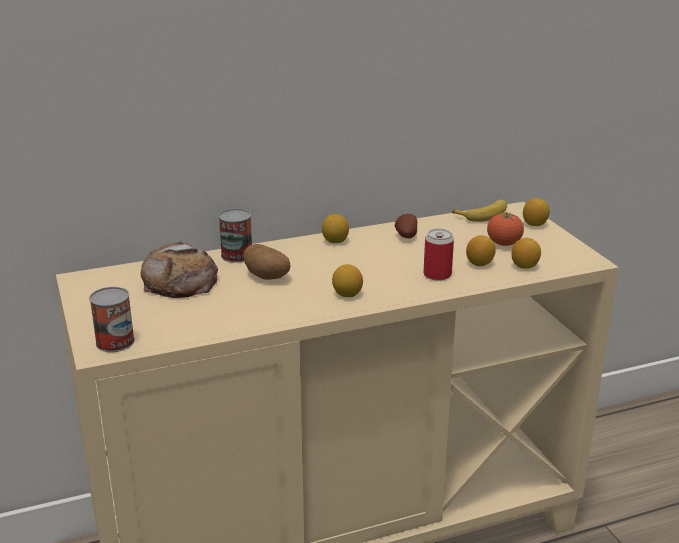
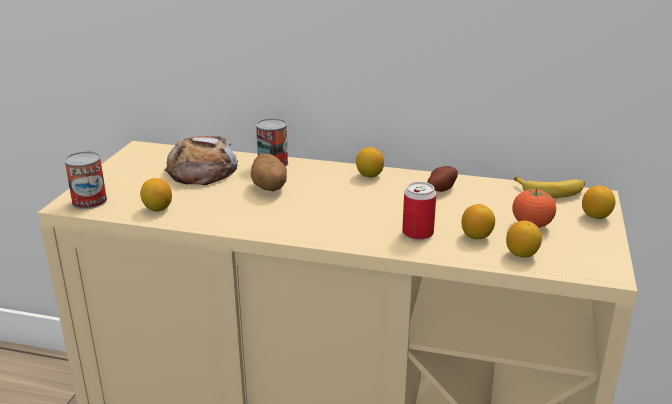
camera: 35 degrees right, 0 degrees up
lemon [332,264,363,297] -> lemon moved to [140,178,172,212]

